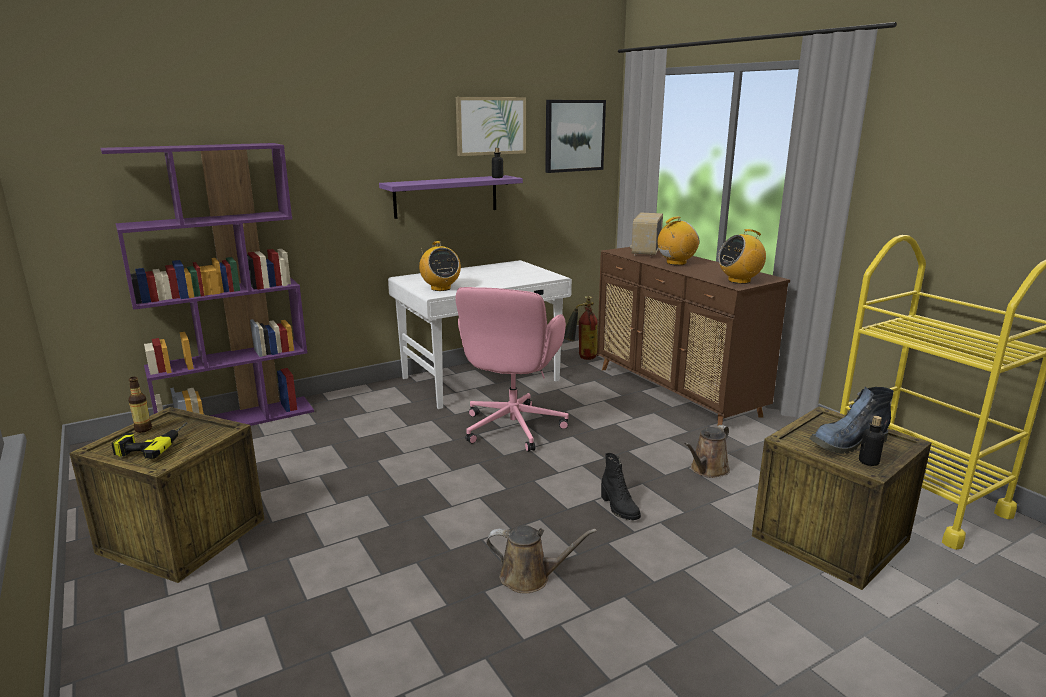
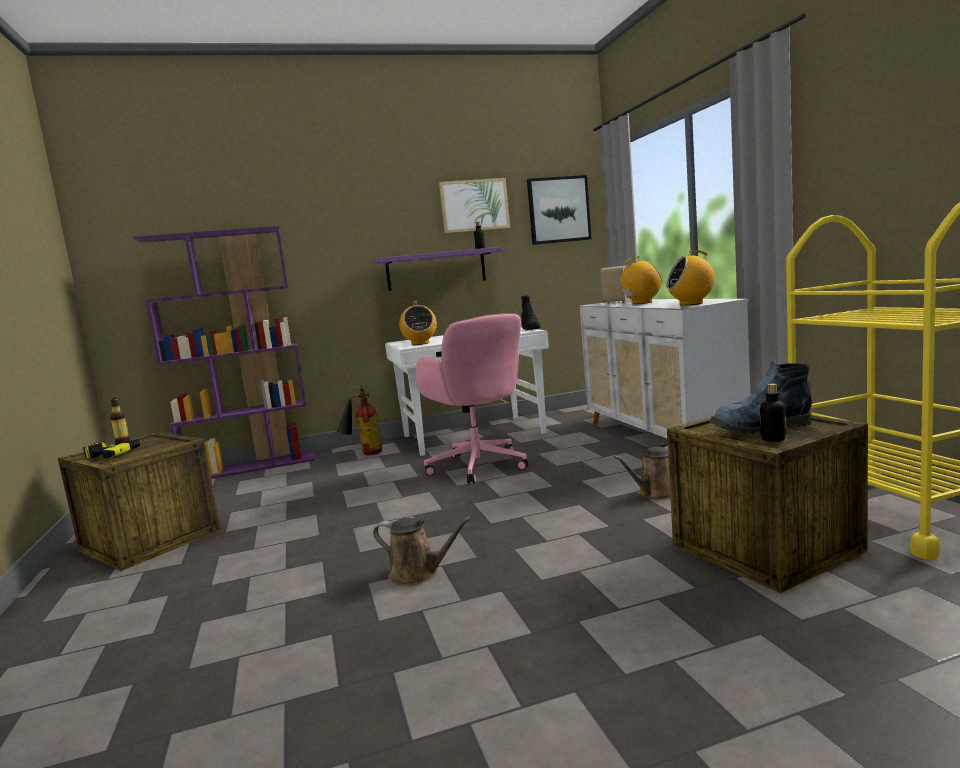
camera: 15 degrees right, 10 degrees down
pink office chair [455,287,569,452] -> pink office chair turned 60 degrees counterclockwise [416,313,528,484]
fire extinguisher [564,296,598,360] -> fire extinguisher moved to [337,386,382,455]
brown cabinet [597,247,790,426] -> white cabinet [580,299,750,438]
black boot [601,453,641,520] -> black boot moved to [521,295,540,330]

